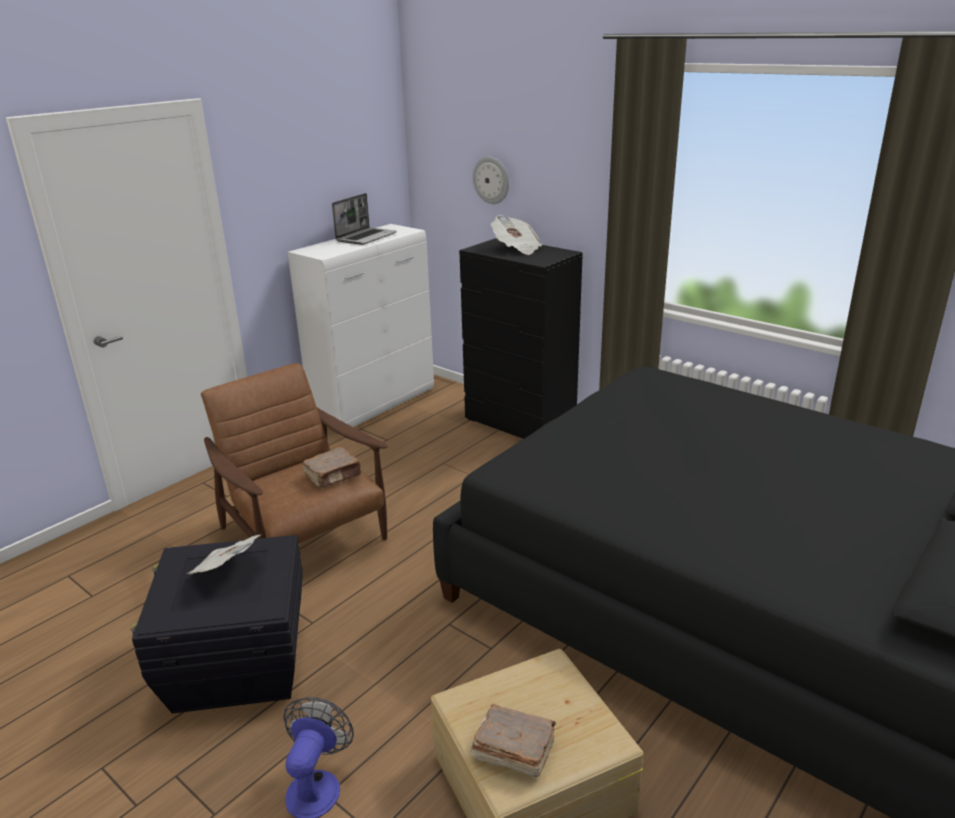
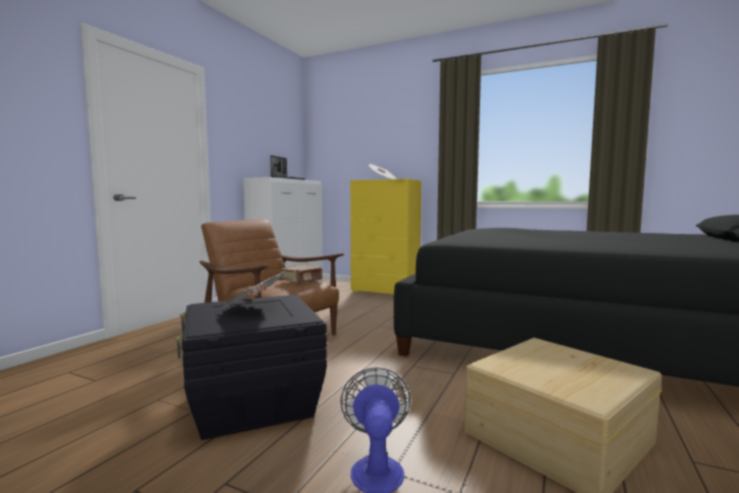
camera: 15 degrees left, 20 degrees down
black dresser [459,238,583,439] -> yellow dresser [350,179,421,294]
brown book [471,704,556,777] -> none
wall clock [473,157,509,204] -> none

